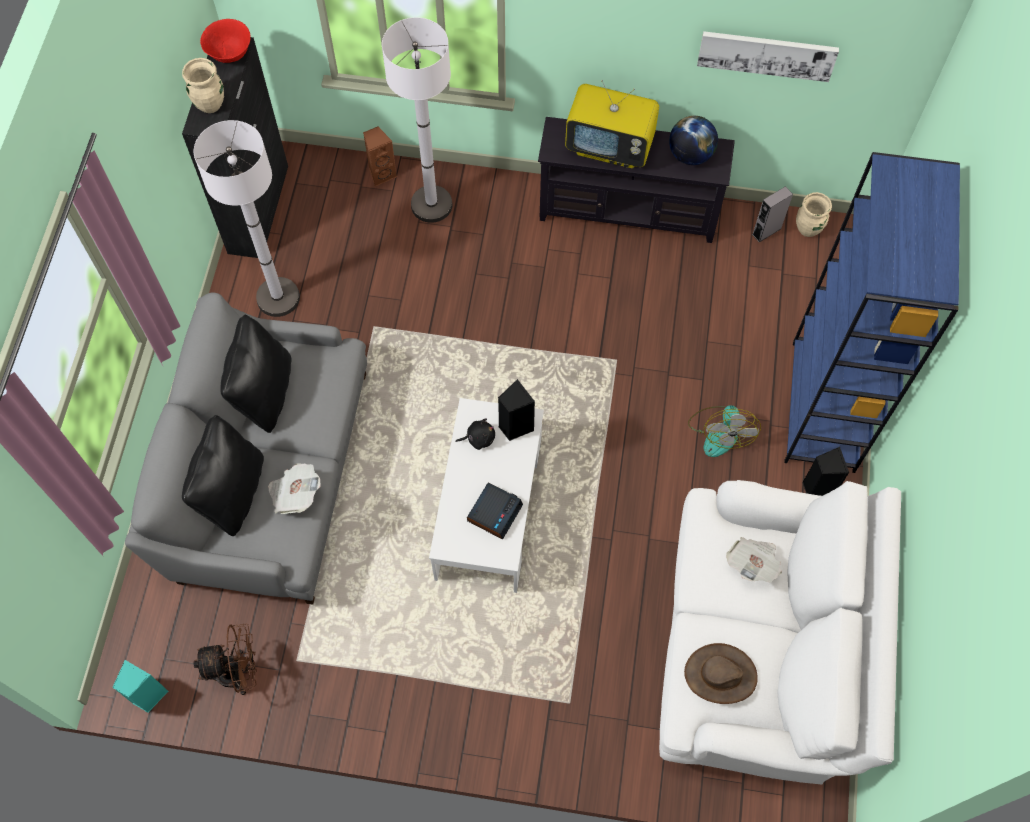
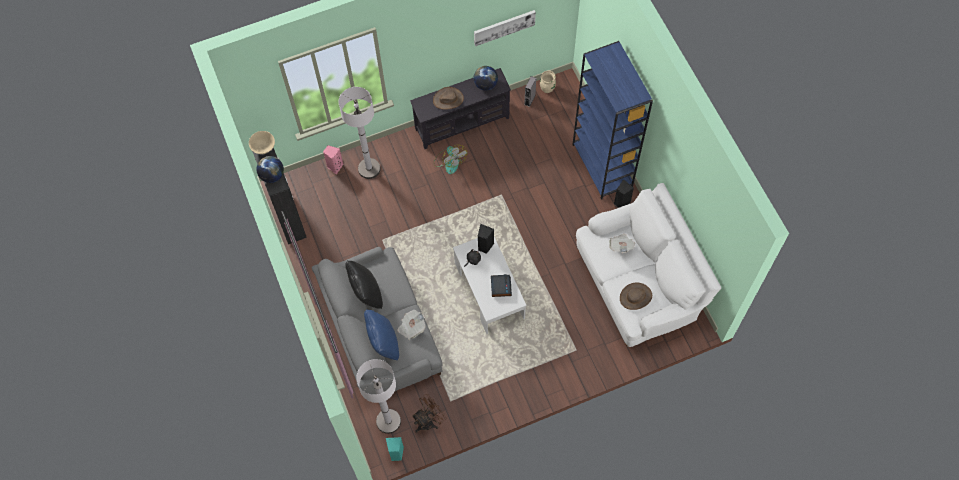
camera: 30 degrees left, 0 degrees up
beige vase [182,58,224,113] -> globe [256,156,284,183]
black pillow [182,415,264,536] -> blue pillow [364,309,399,360]
white floor lamp [194,120,300,317] -> white floor lamp moved to [356,359,401,434]
red bowl [200,19,251,63] -> beige bowl [249,131,275,154]
brown speaker [363,126,397,186] -> pink speaker [323,145,344,174]
television [565,80,659,168] -> brown hat [433,87,464,110]
fan [688,405,761,457] -> fan moved to [433,145,467,174]

